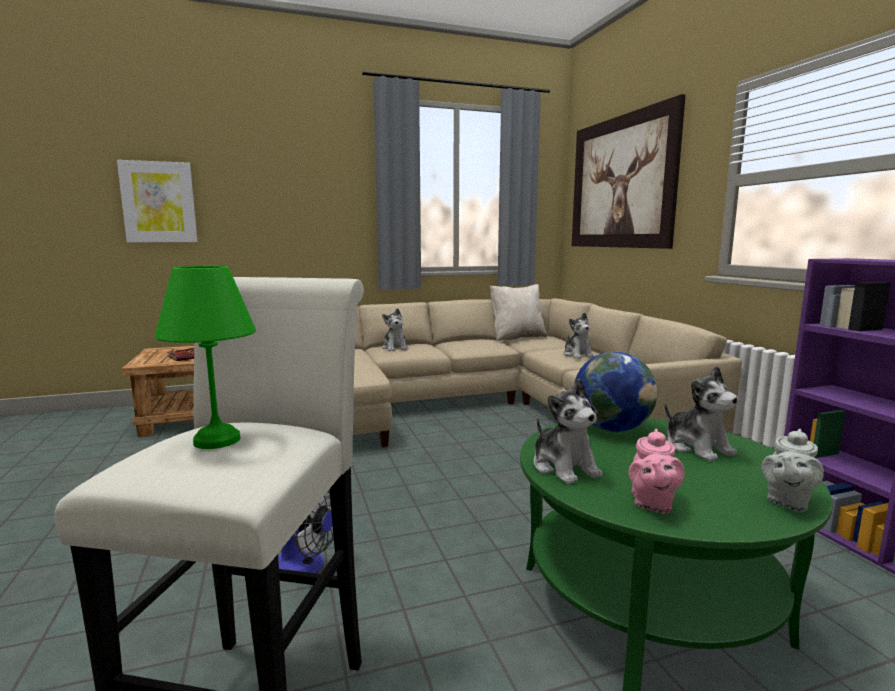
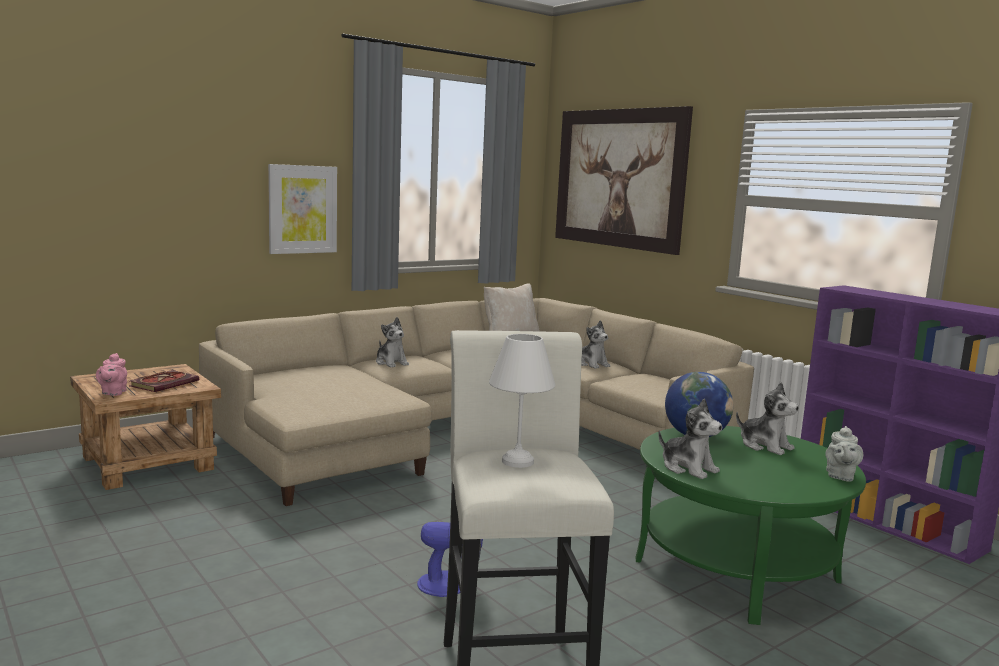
camera: 20 degrees left, 0 degrees up
picture [117,160,198,242] -> picture moved to [268,164,337,254]
green table lamp [155,266,256,449] -> white table lamp [489,334,555,468]
pink teapot [628,429,685,514] -> pink teapot moved to [96,353,127,396]

